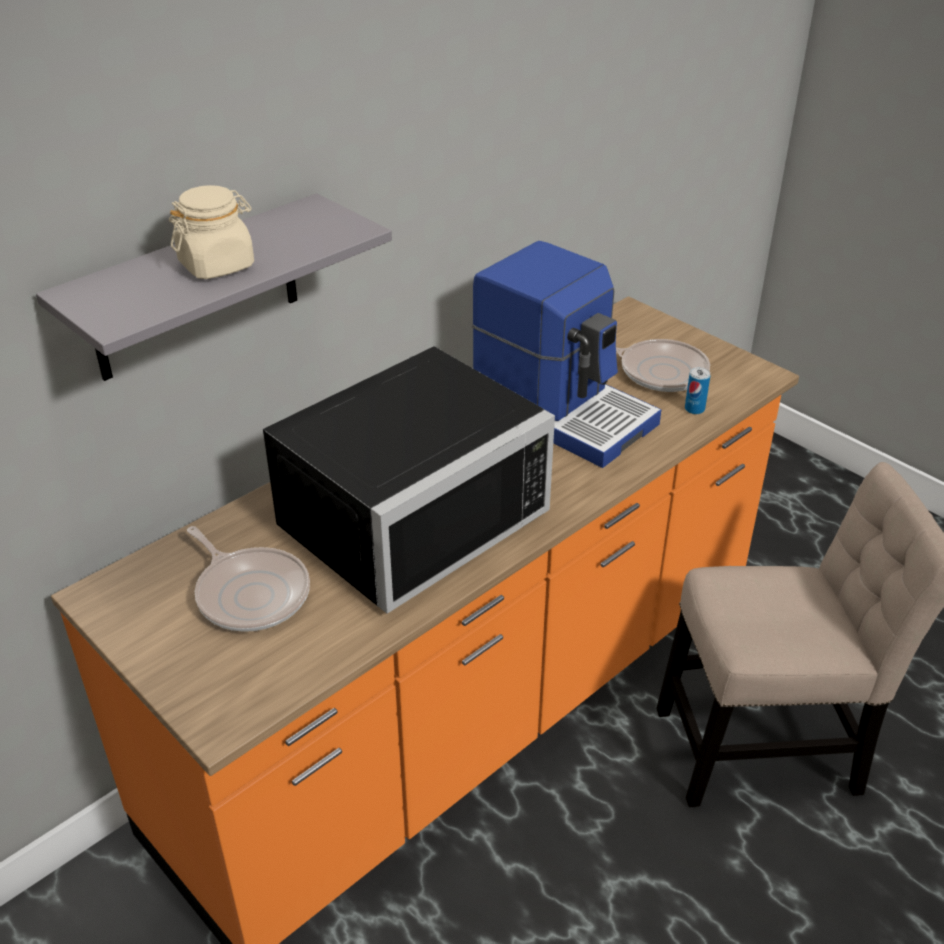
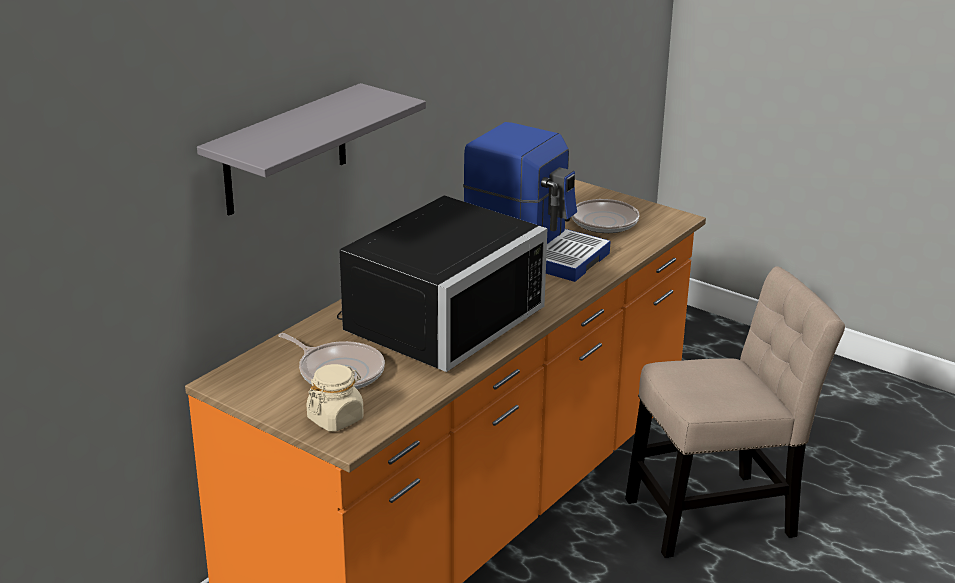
camera: 10 degrees left, 10 degrees down
beige jar [169,185,254,279] -> beige jar moved to [306,364,364,432]
can [685,367,711,414] -> none

